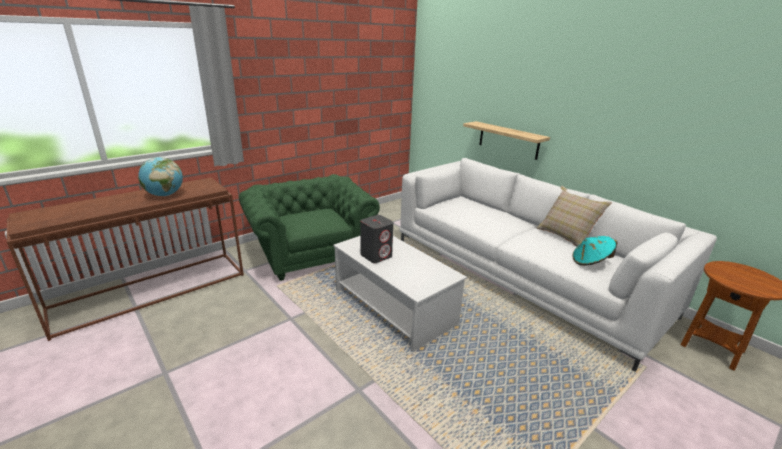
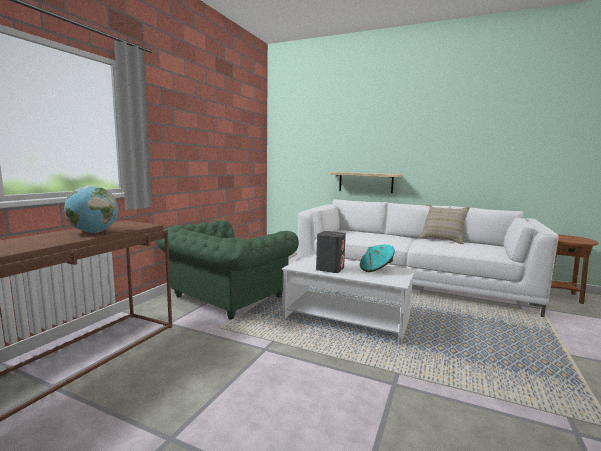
camera: 25 degrees left, 15 degrees down
green armchair [239,174,380,281] -> green armchair turned 90 degrees counterclockwise [156,220,299,320]
turquoise hat [572,236,618,266] -> turquoise hat moved to [360,245,395,272]

